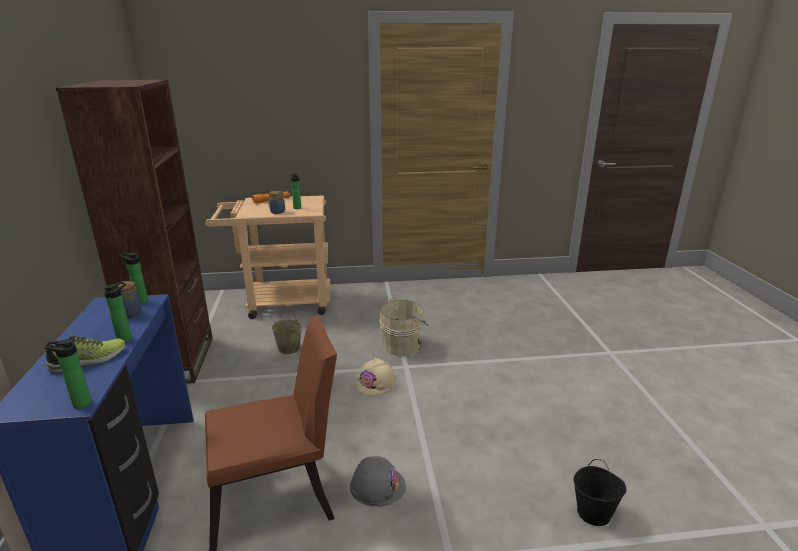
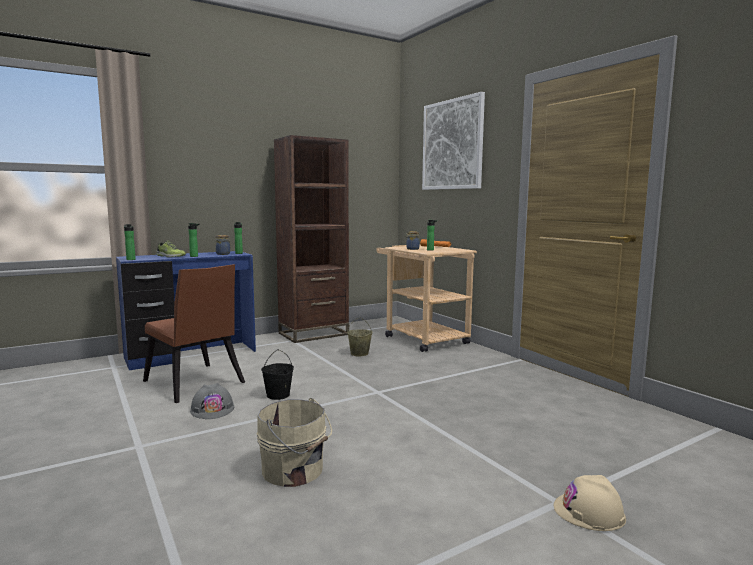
camera: 65 degrees right, 15 degrees down
beige hard hat [355,358,396,395] -> beige hard hat moved to [554,475,626,531]
beige bucket [380,299,428,356] -> beige bucket moved to [256,398,332,487]
black bucket [573,459,627,526] -> black bucket moved to [261,350,294,400]
none -> picture [422,92,485,190]

